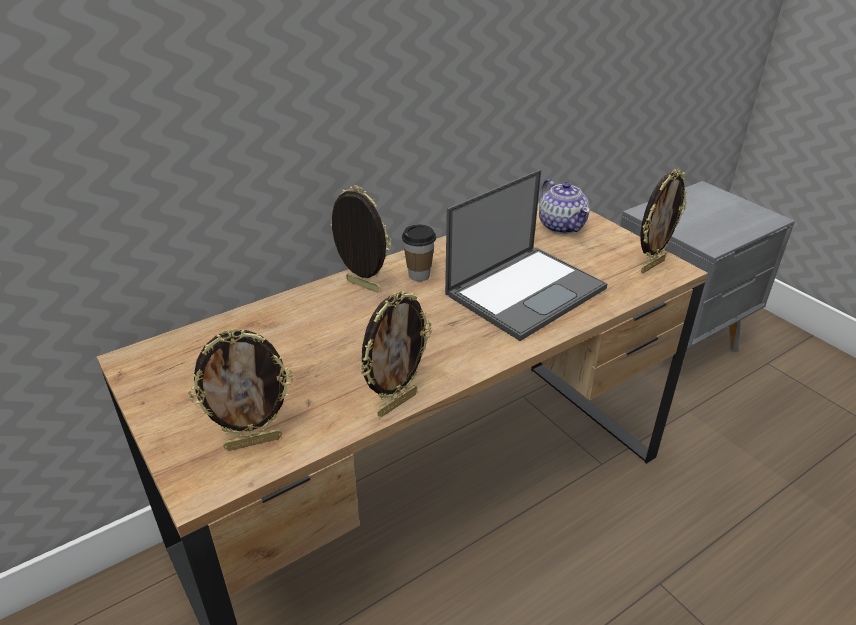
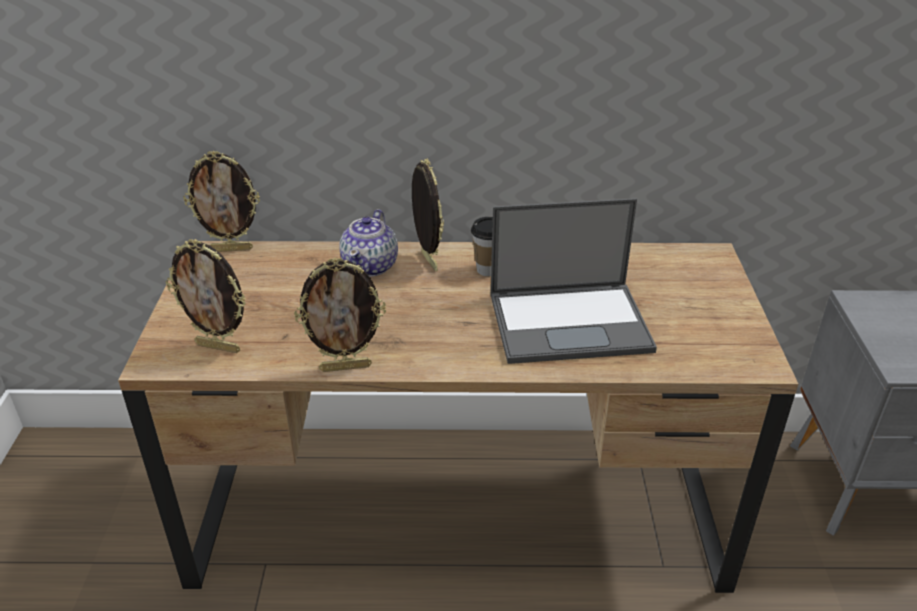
camera: 35 degrees right, 0 degrees up
teapot [539,179,590,234] -> teapot moved to [339,209,398,277]
picture frame [640,169,687,273] -> picture frame moved to [183,151,260,252]

